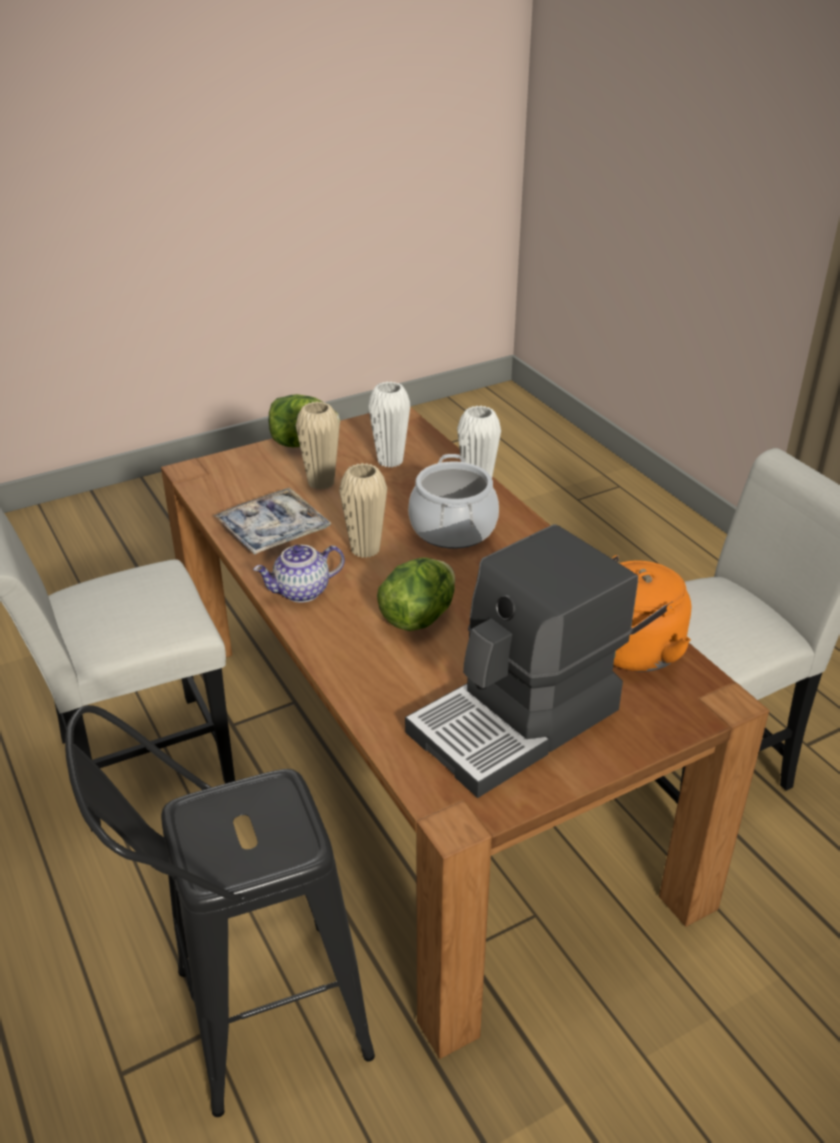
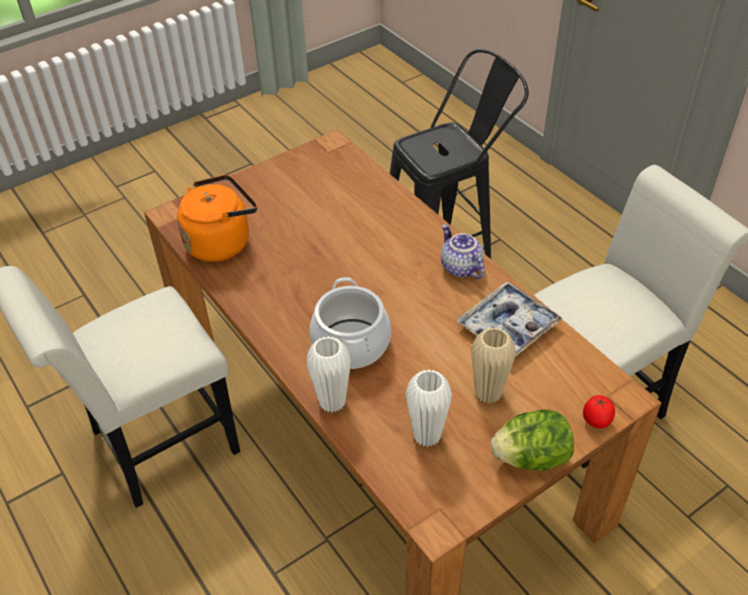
camera: 175 degrees right, 10 degrees up
teapot [253,545,345,603] -> teapot turned 90 degrees counterclockwise [441,224,485,279]
beige vase [339,463,387,558] -> none
lettuce [377,558,455,631] -> none
coffee machine [405,524,638,798] -> none
none -> tomato [583,395,615,429]

